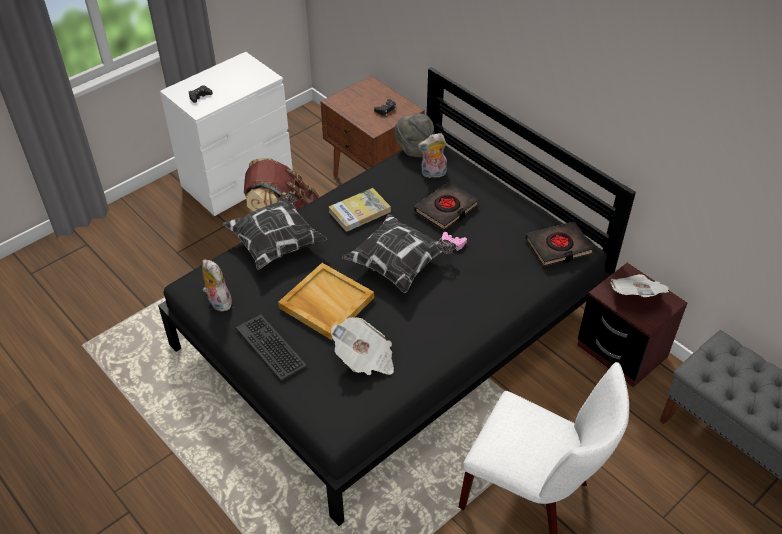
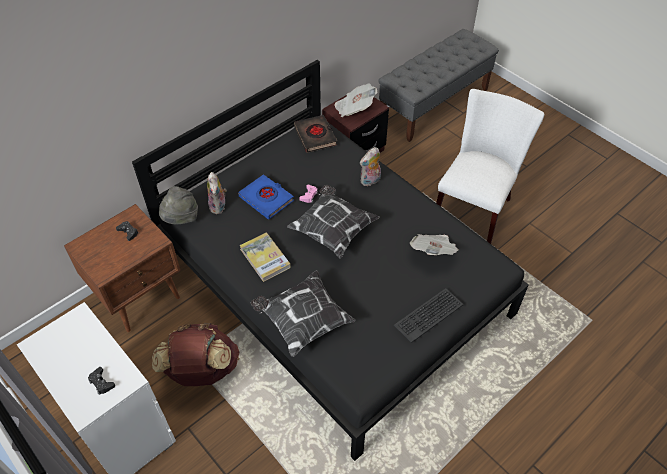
camera: 90 degrees left, 5 degrees up
plush toy [202,260,232,311] -> plush toy moved to [360,147,381,186]
beige tray [278,263,374,340] -> none
black book [414,182,479,231] -> blue book [238,174,294,219]

